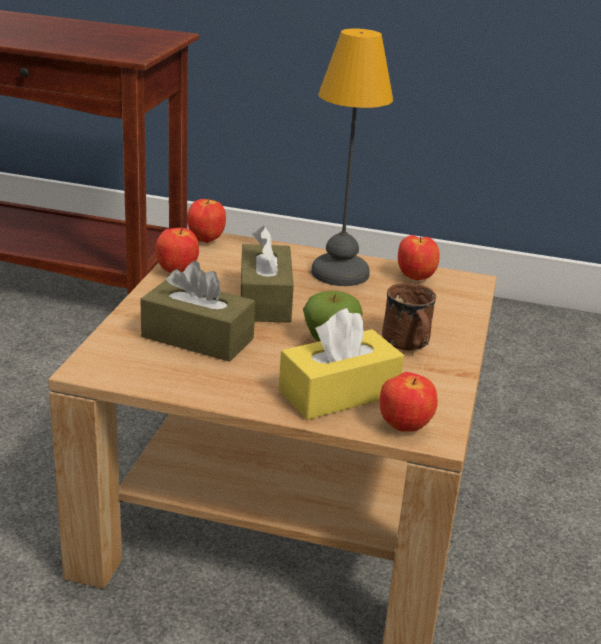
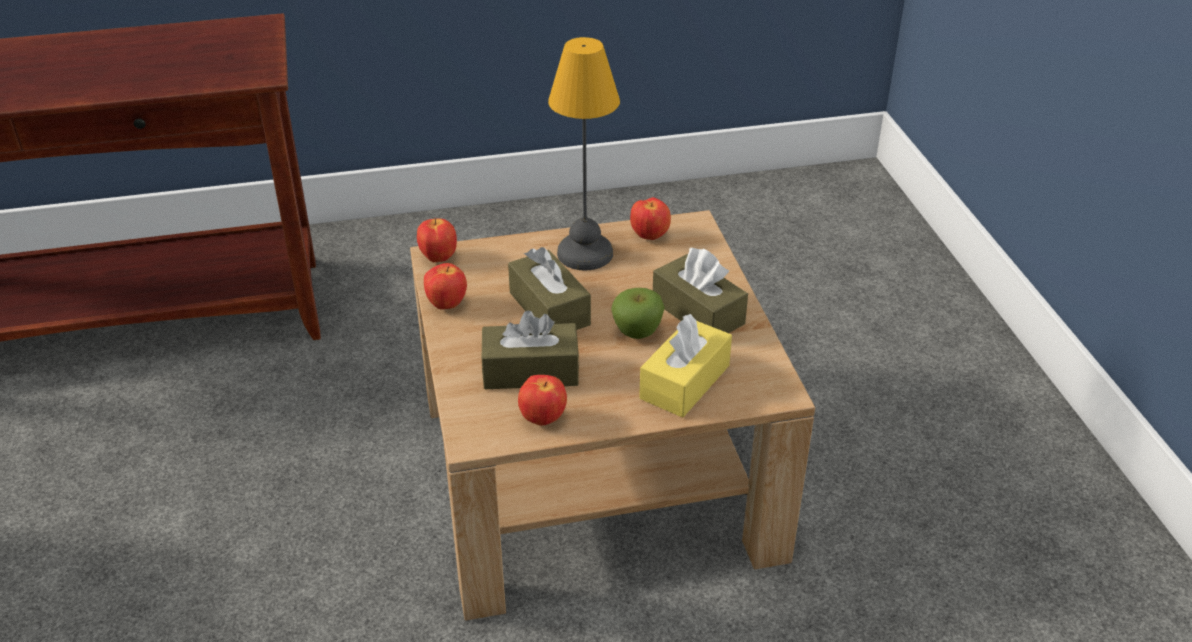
camera: 25 degrees left, 10 degrees up
apple [380,372,438,432] -> apple moved to [518,375,567,426]
brown mug [382,283,436,350] -> brown tissue box [653,248,748,333]

